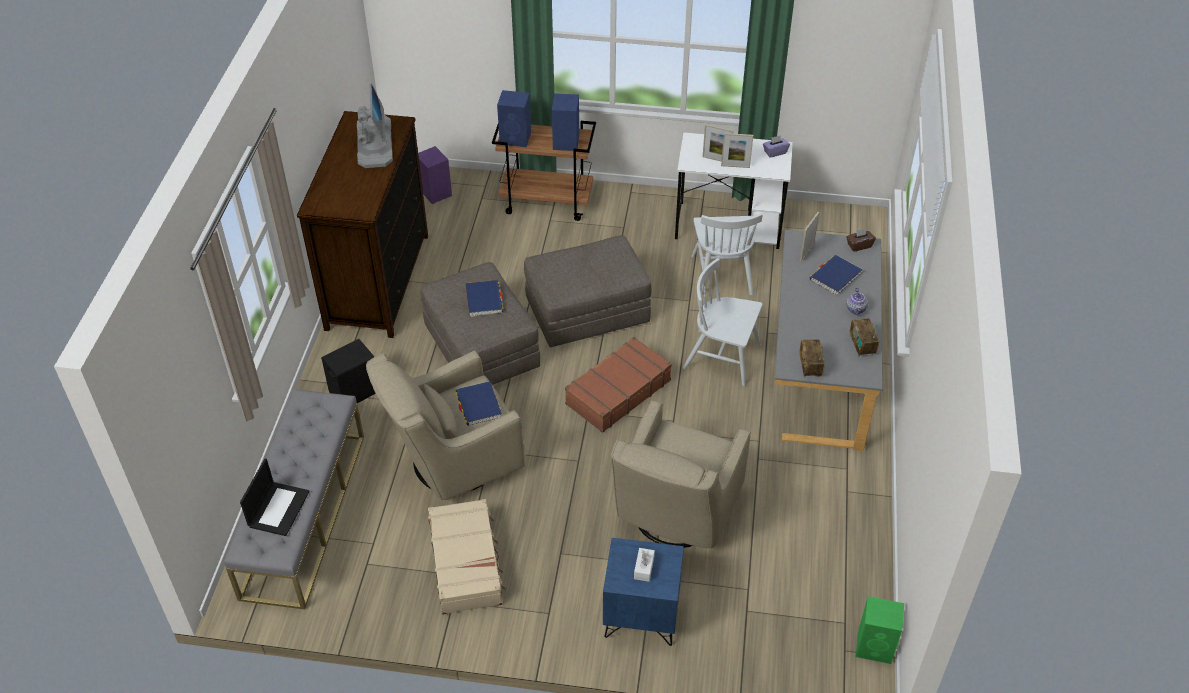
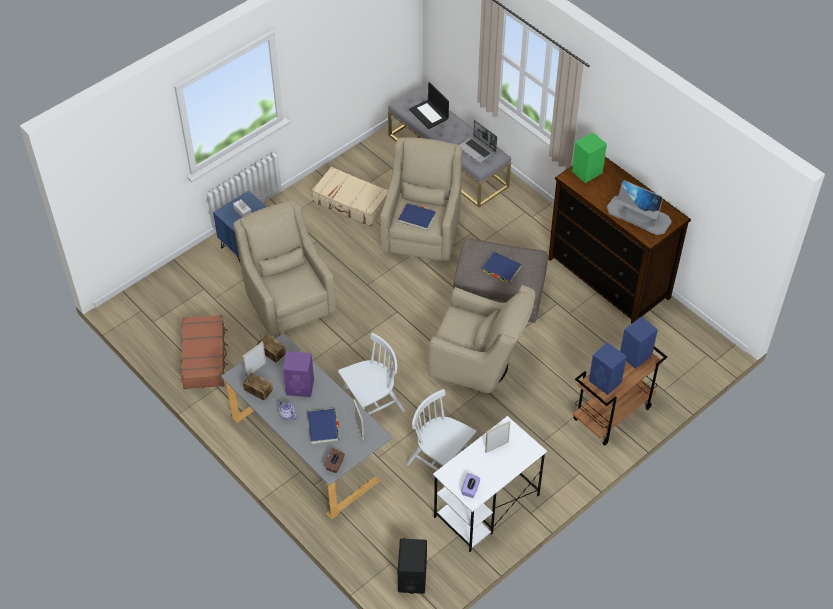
camera: 130 degrees right, 5 degrees up
black speaker [321,339,376,403] -> black speaker moved to [398,538,427,594]
purple speaker [418,146,452,204] -> purple speaker moved to [283,351,314,397]
grey ottoman [524,235,652,347] -> beige armchair [428,285,535,393]
brown suitcase [565,337,672,433] -> brown suitcase moved to [180,315,228,389]
picture frame [721,133,753,168] -> picture frame moved to [243,342,266,377]
green speaker [855,596,904,664] -> green speaker moved to [572,132,607,183]
none -> laptop [459,120,497,163]

